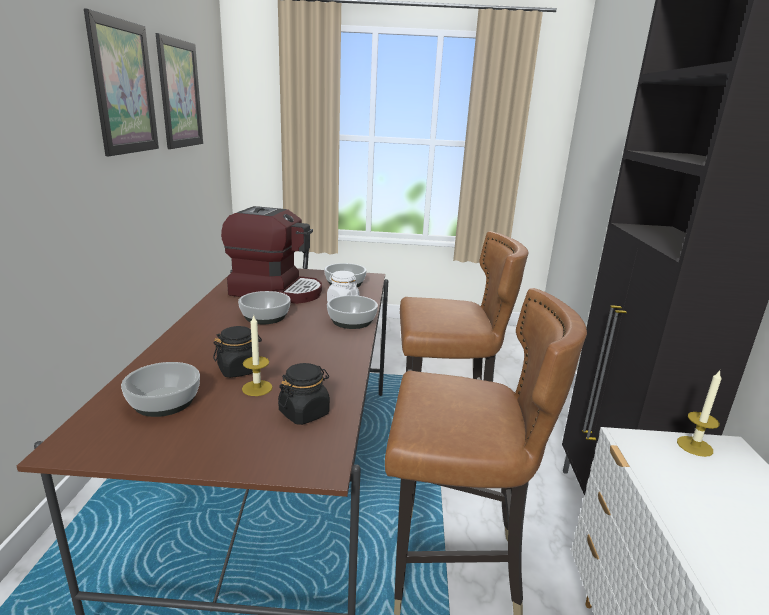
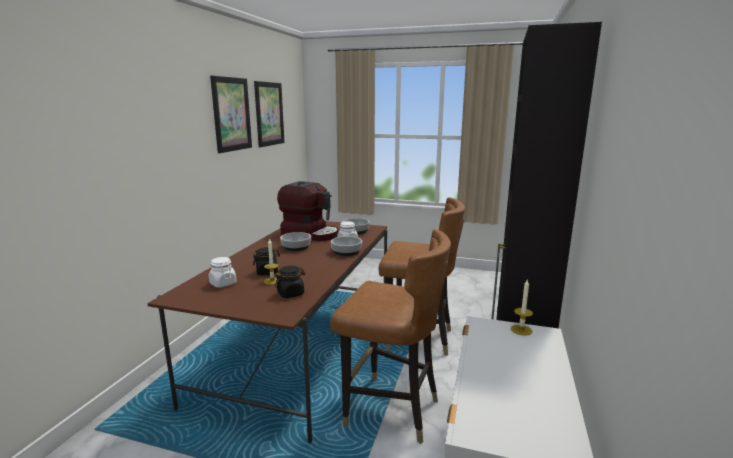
camera: 15 degrees right, 5 degrees down
bowl [121,362,200,417] -> white jar [209,257,237,288]

